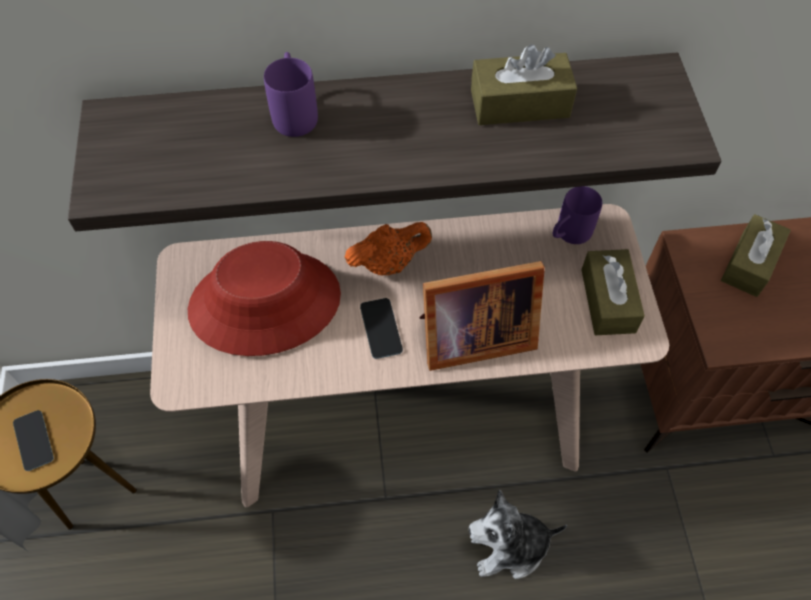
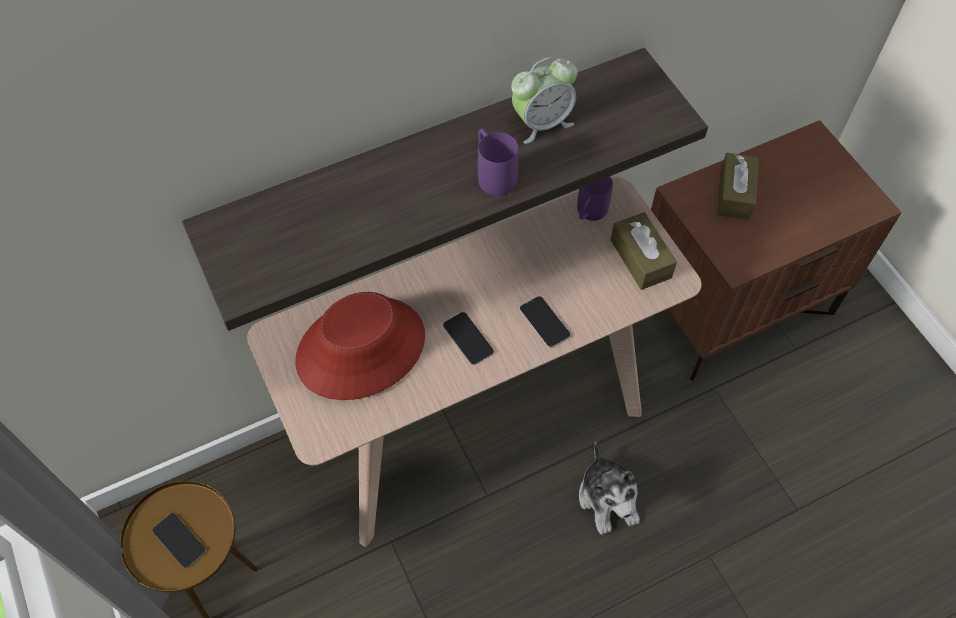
camera: 20 degrees left, 0 degrees up
purple mug [264,52,318,137] -> purple mug moved to [478,128,519,196]
orange teapot [345,222,432,275] -> none
picture frame [420,261,545,371] -> phone [519,296,571,348]
plush toy [469,489,567,579] -> plush toy turned 75 degrees counterclockwise [579,442,640,535]
brown tissue box [471,44,577,125] -> alarm clock [511,57,577,144]

